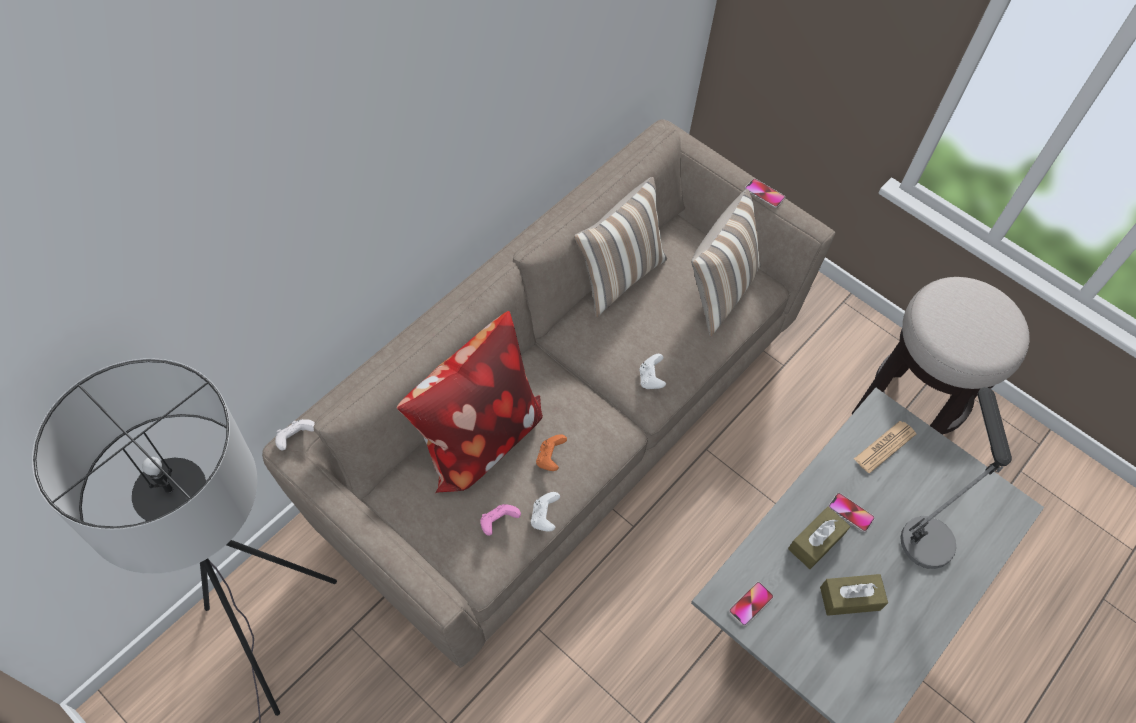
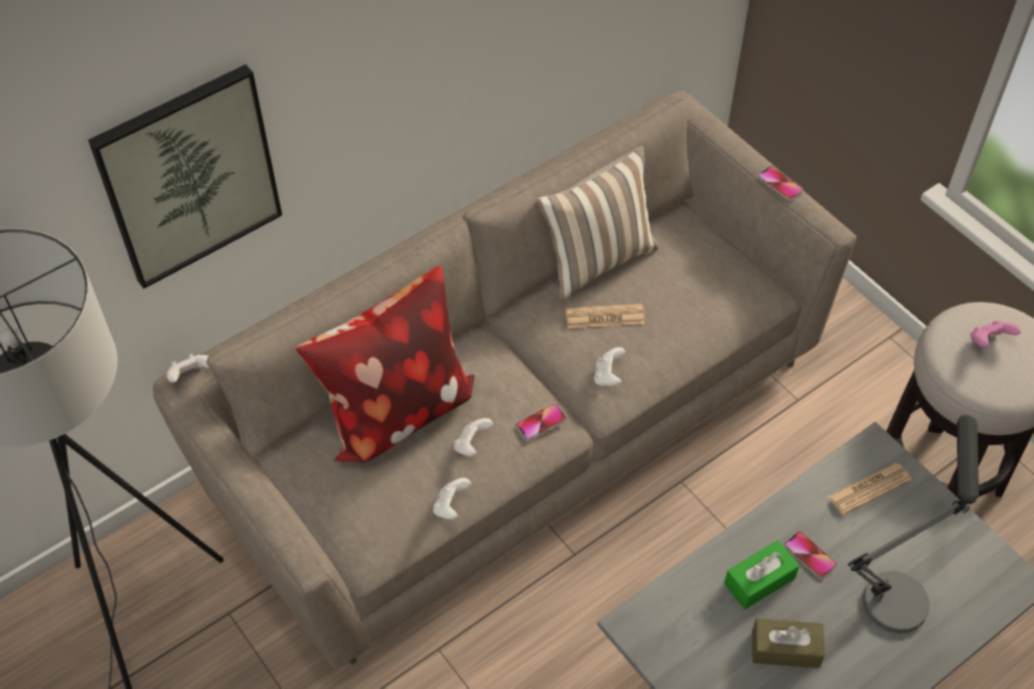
camera: 15 degrees right, 5 degrees down
pink game controller [480,504,521,536] -> pink game controller moved to [970,321,1021,348]
orange game controller [536,434,567,471] -> white game controller [454,418,493,457]
pillow [691,189,761,336] -> none
phone [729,582,774,626] -> phone moved to [516,403,567,441]
brown tissue box [788,507,850,569] -> green tissue box [724,540,800,609]
none -> picture [88,64,282,289]
none -> newspaper [566,304,645,328]

